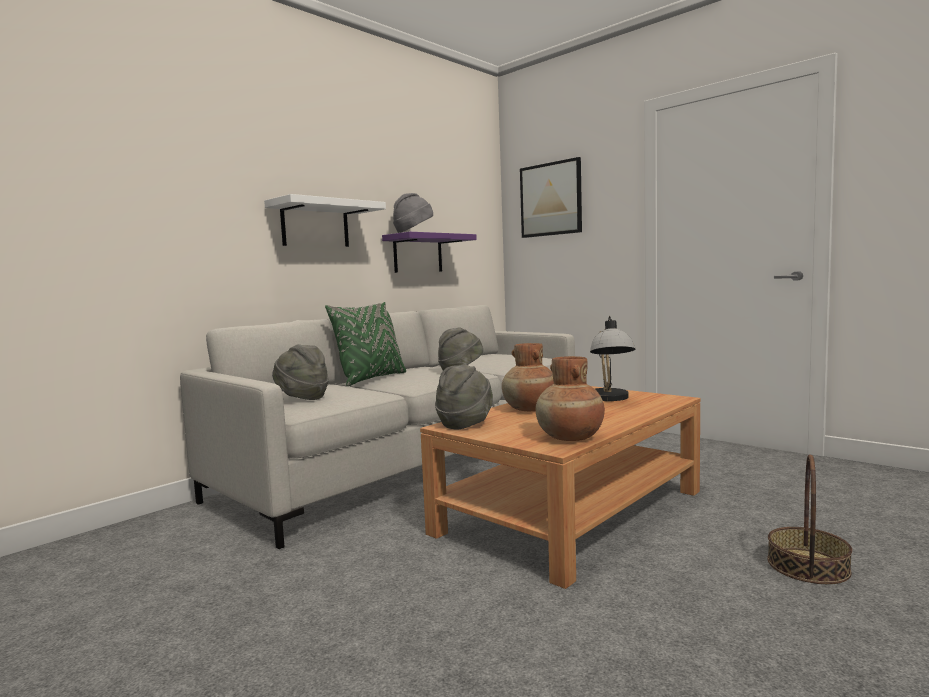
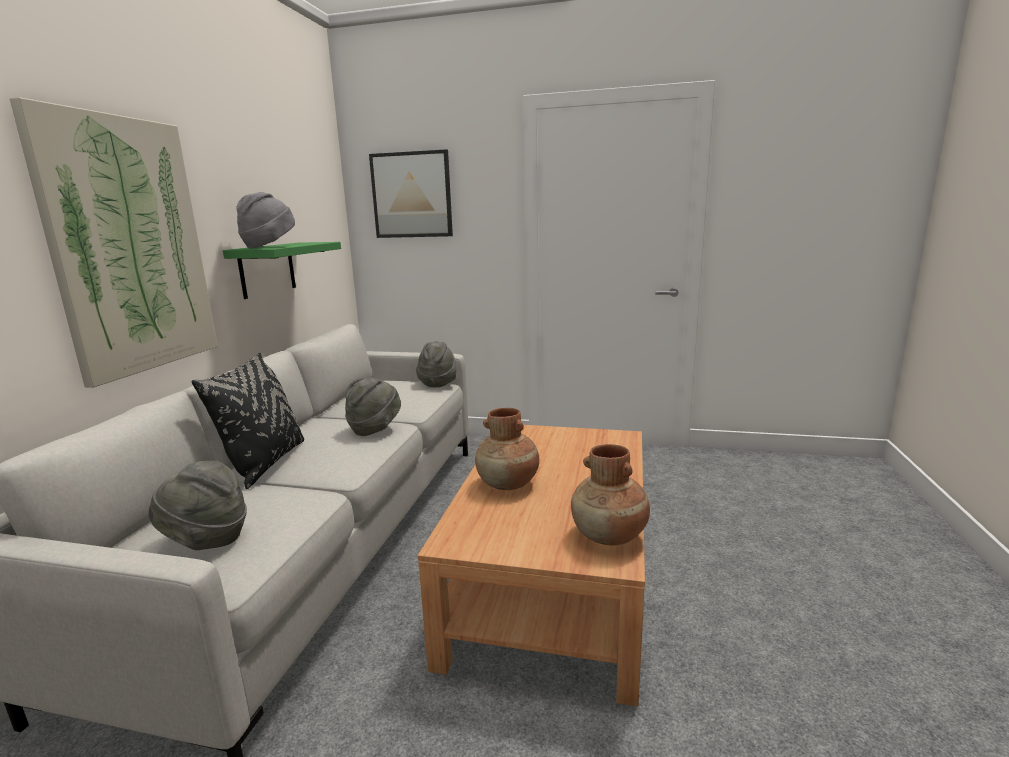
camera: 30 degrees left, 10 degrees up
white shelf [264,194,386,247] -> picture [9,97,218,388]
green pillow [325,302,406,386] -> black pillow [192,353,304,489]
purple shelf [382,232,477,273] -> green shelf [223,242,341,299]
grey hat [435,364,493,430] -> grey hat moved to [416,341,456,387]
table lamp [590,316,635,401] -> none
basket [767,454,852,584] -> none

